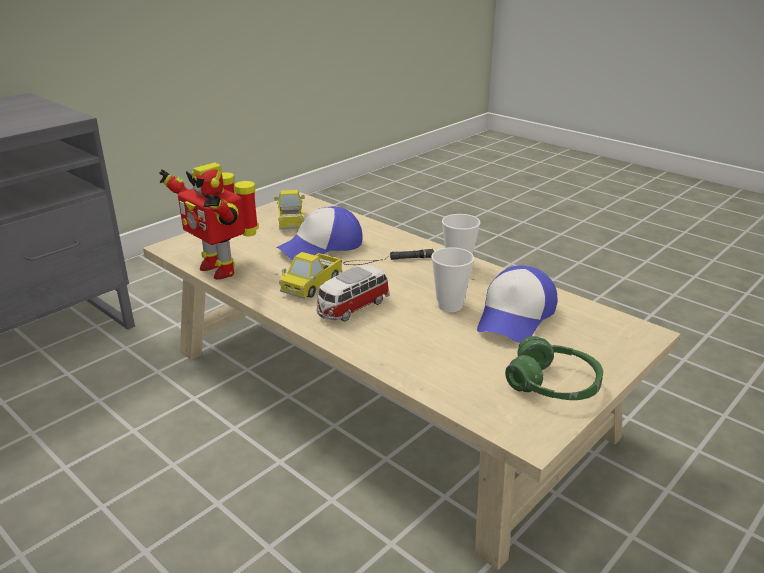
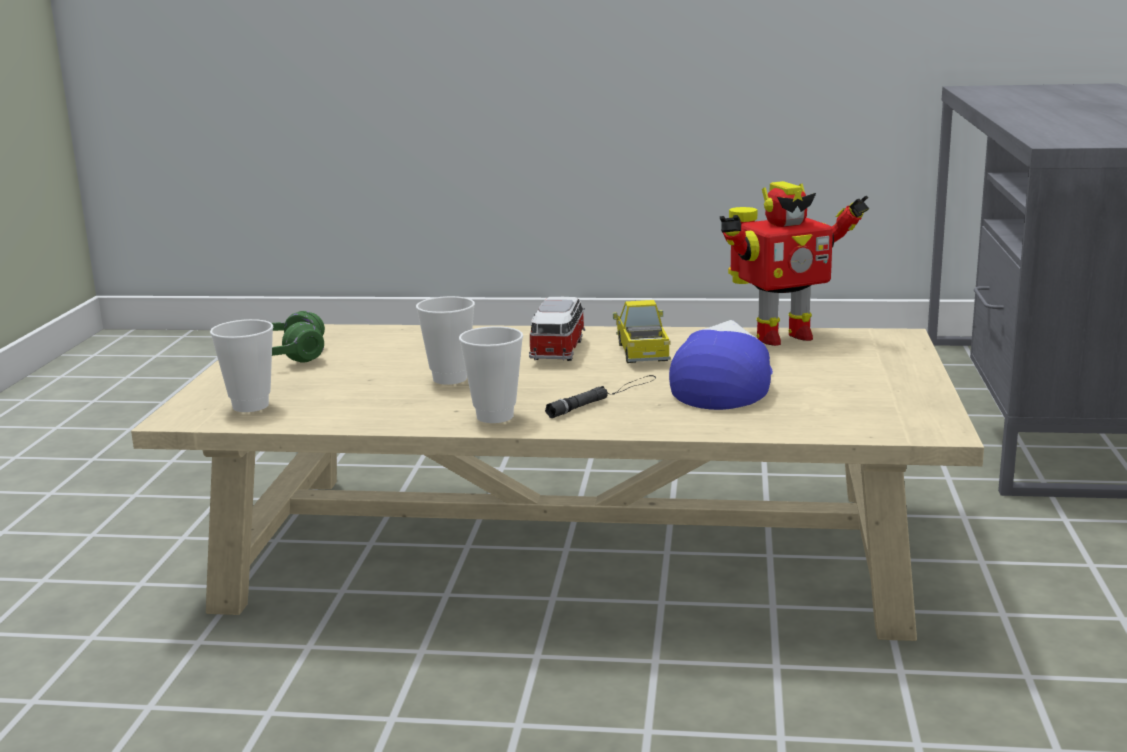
camera: 145 degrees right, 10 degrees down
toy robot [159,163,259,280] -> toy robot turned 150 degrees clockwise [720,181,869,346]
toy truck [274,190,305,229] -> none
cap [477,265,557,343] -> none
none -> cup [210,319,273,412]

